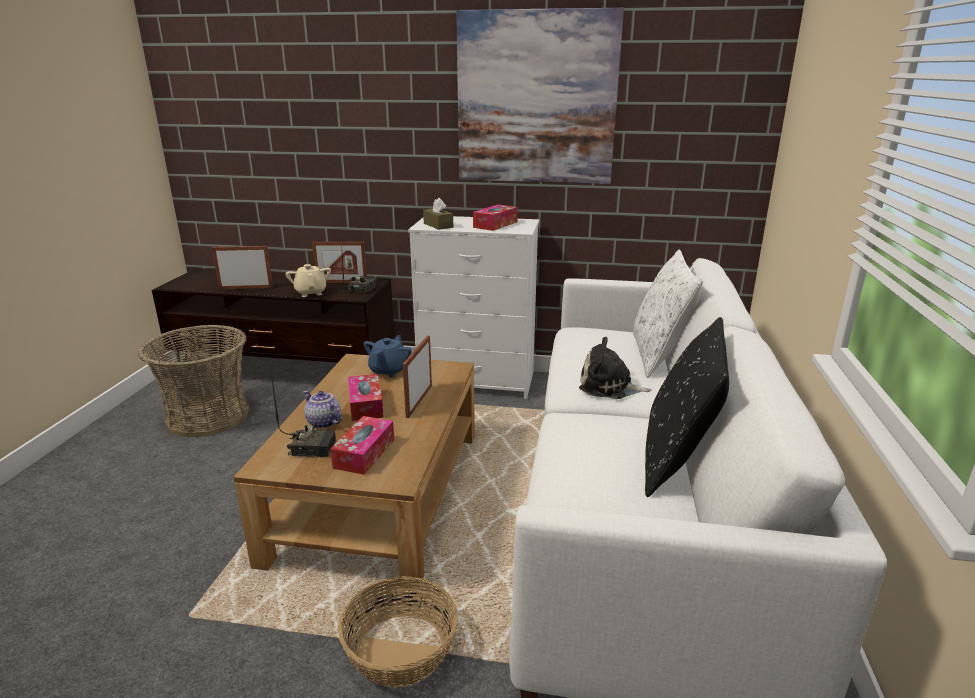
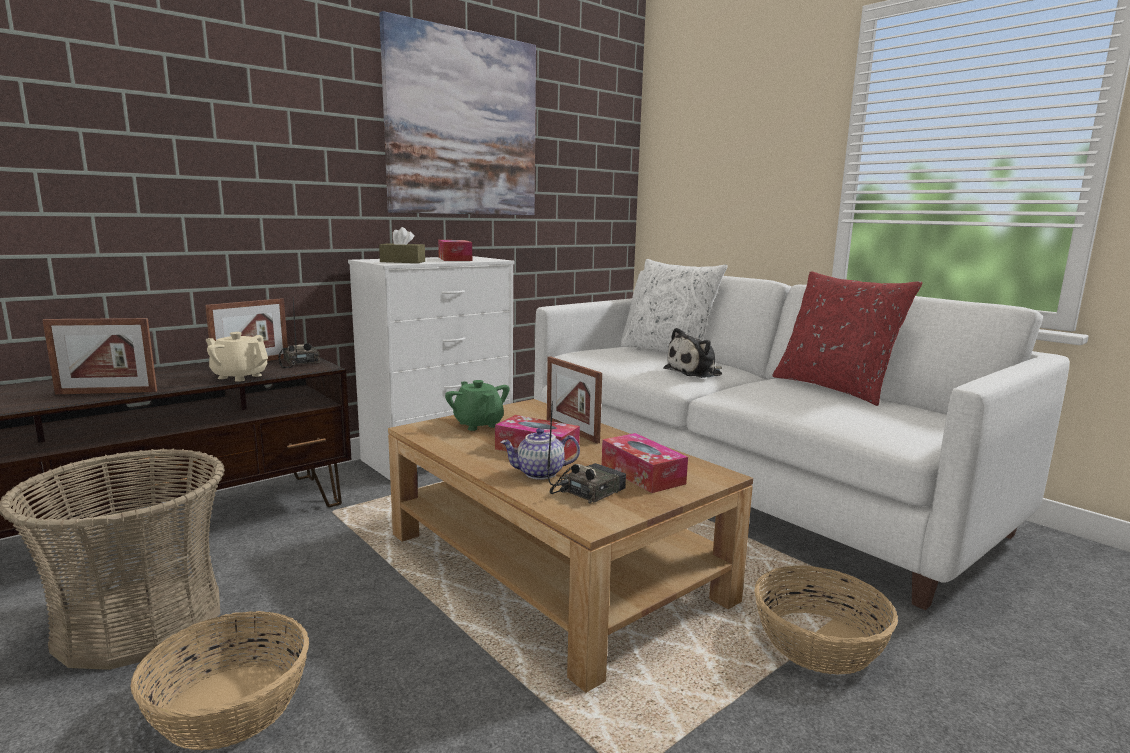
camera: 50 degrees left, 10 degrees down
picture frame [212,246,273,289] -> picture frame turned 135 degrees counterclockwise [43,318,157,394]
blue teapot [364,335,412,377] -> green teapot [445,380,510,431]
black pillow [645,317,729,497] -> red pillow [772,271,922,406]
none -> basket [130,611,309,750]

